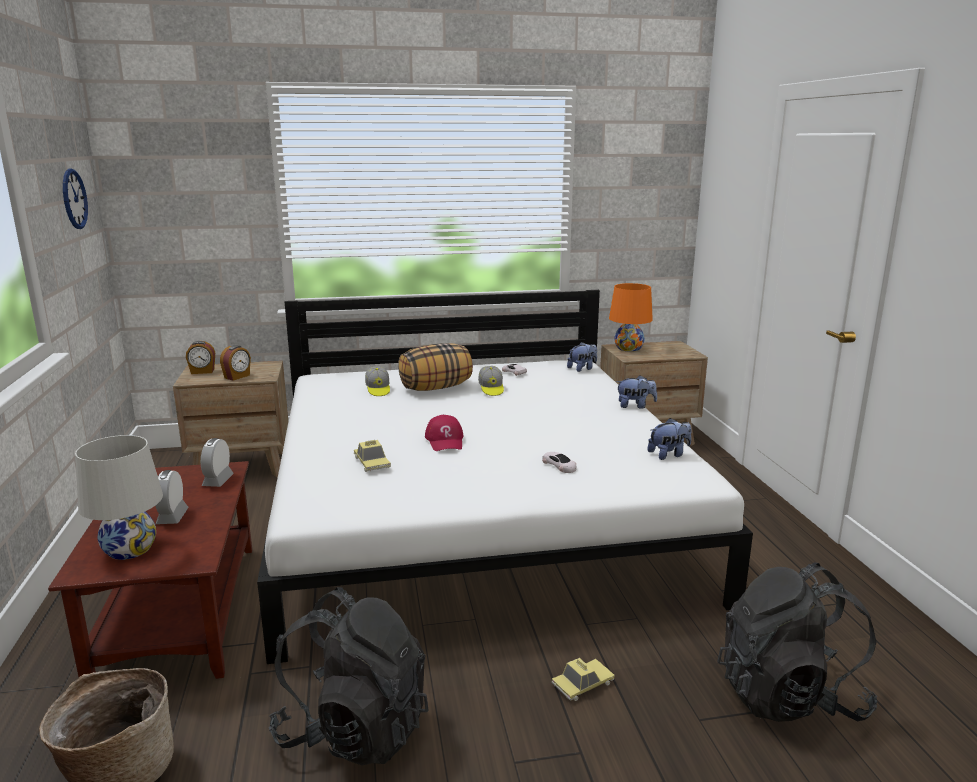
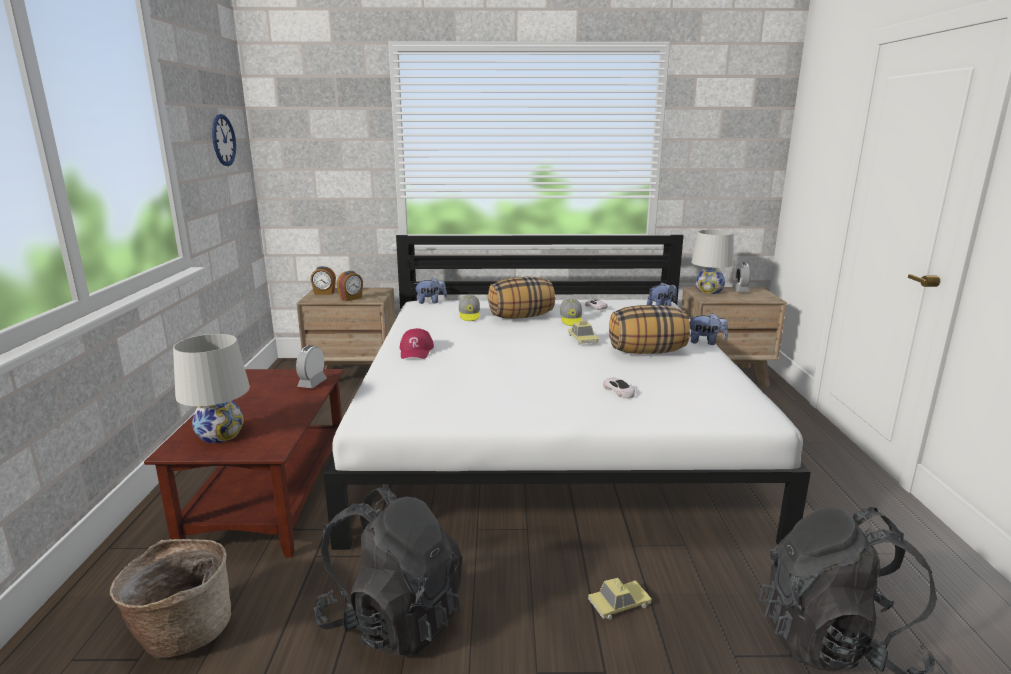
camera: 10 degrees right, 0 degrees up
alarm clock [155,470,188,524] -> alarm clock moved to [732,262,750,292]
toy car [354,440,391,472] -> toy car moved to [568,321,599,344]
red cap [425,415,463,451] -> red cap moved to [400,328,434,359]
orange table lamp [609,283,653,352] -> white table lamp [691,230,734,294]
plush toy [647,418,692,460] -> plush toy moved to [414,278,447,304]
none -> pillow [609,305,690,354]

